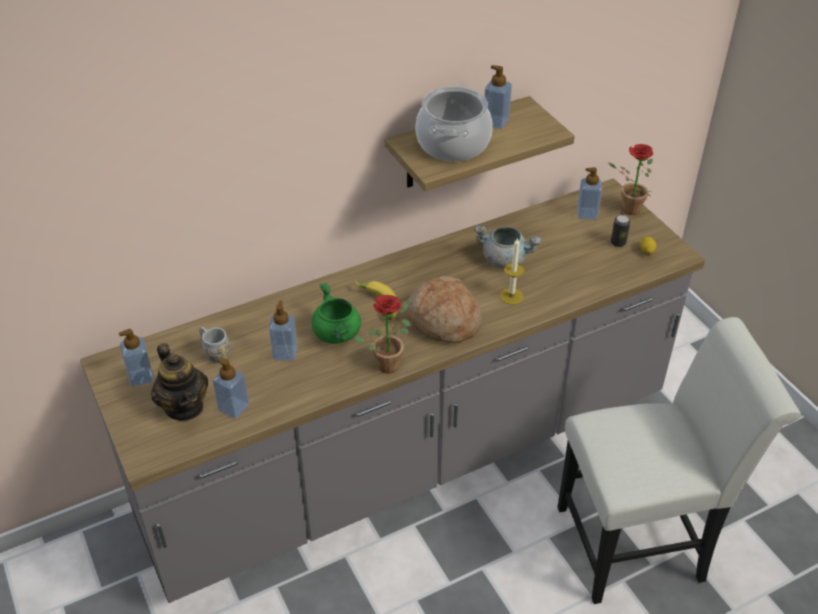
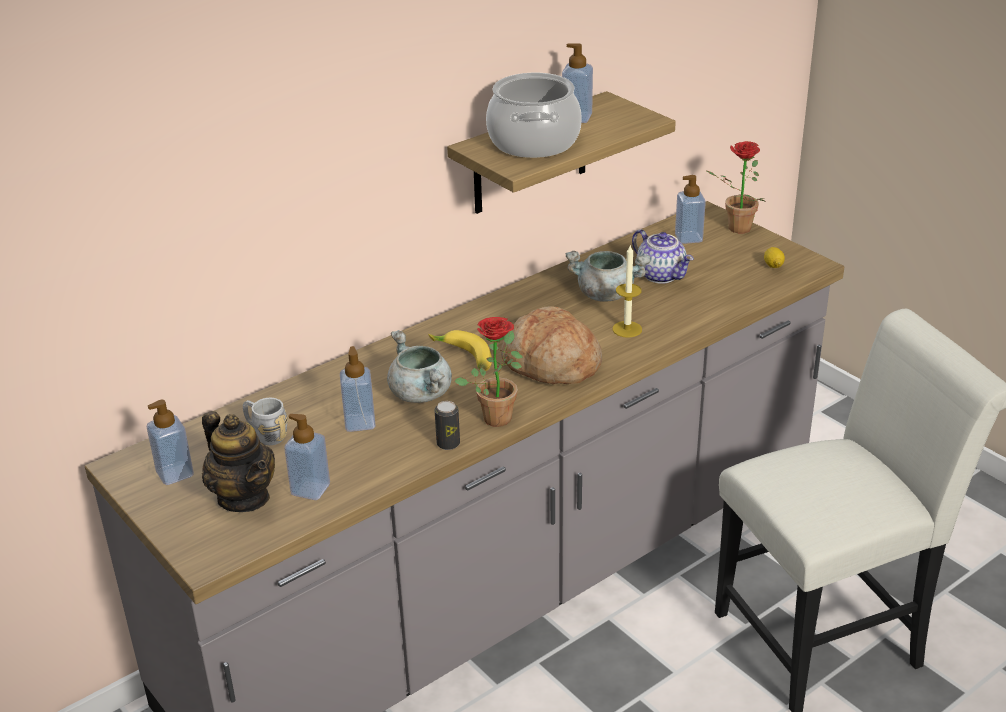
camera: 10 degrees left, 10 degrees down
green cooking pot [311,283,361,344] -> grey cooking pot [387,330,452,403]
can [611,215,630,247] -> can moved to [435,401,460,450]
none -> teapot [632,229,694,284]

